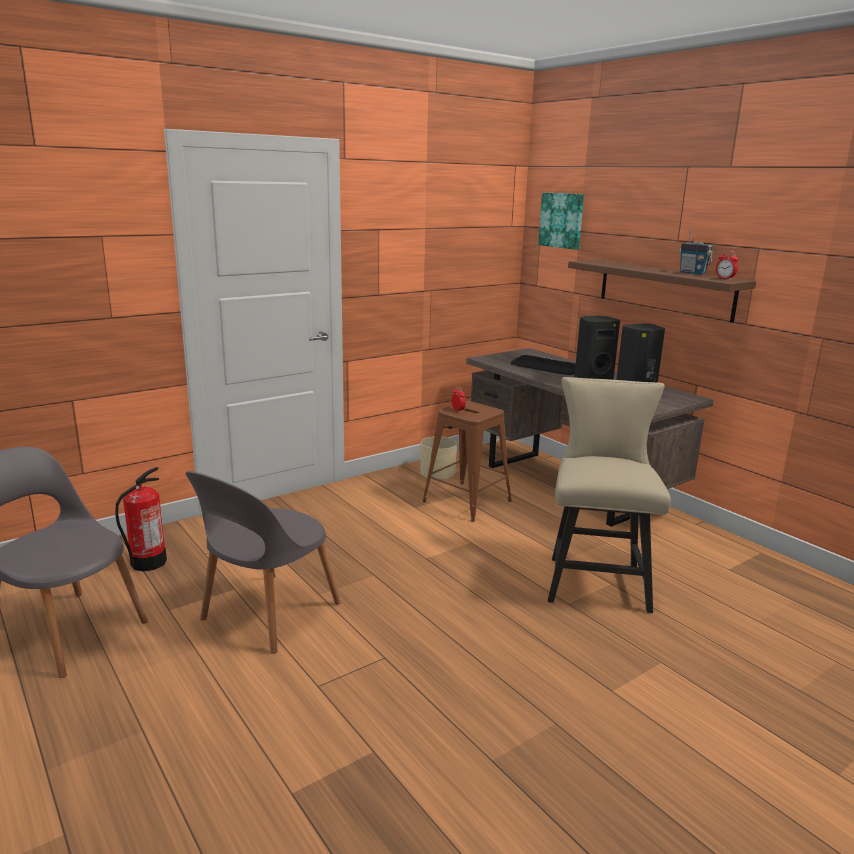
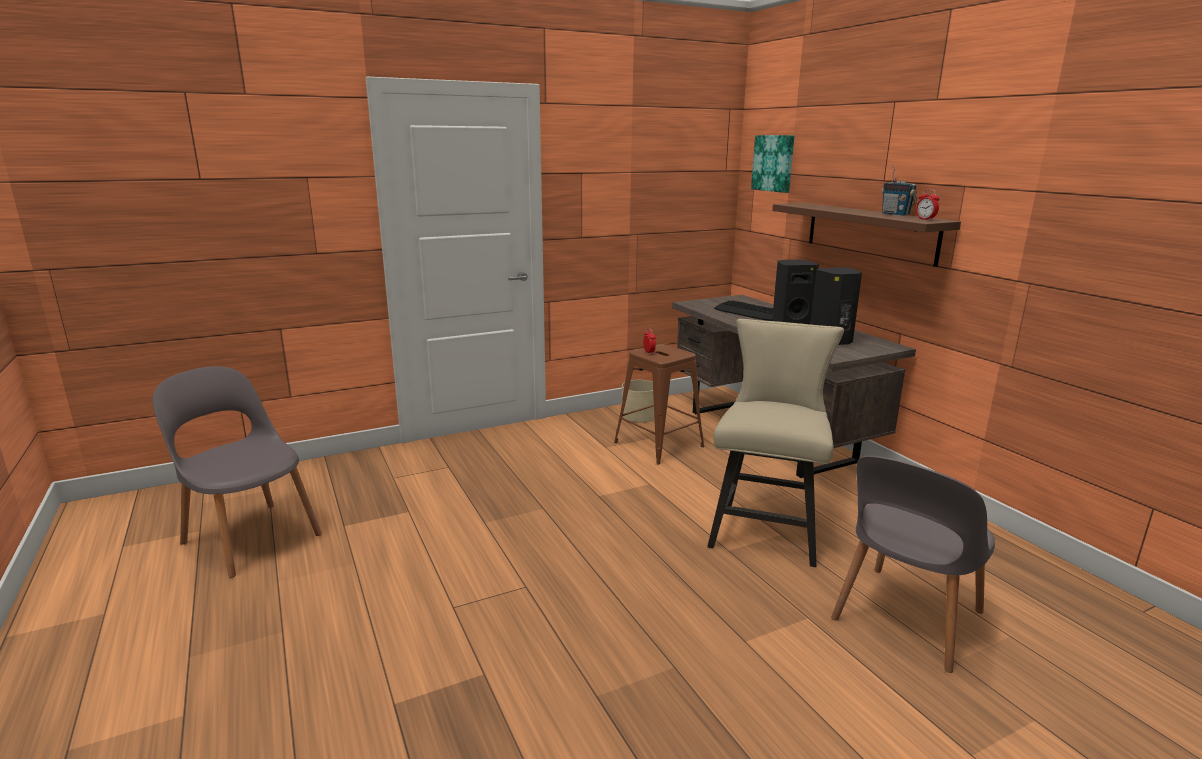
camera: 10 degrees right, 0 degrees up
fire extinguisher [115,467,167,571] -> none
grey chair [186,471,341,654] -> grey chair moved to [831,455,995,673]

